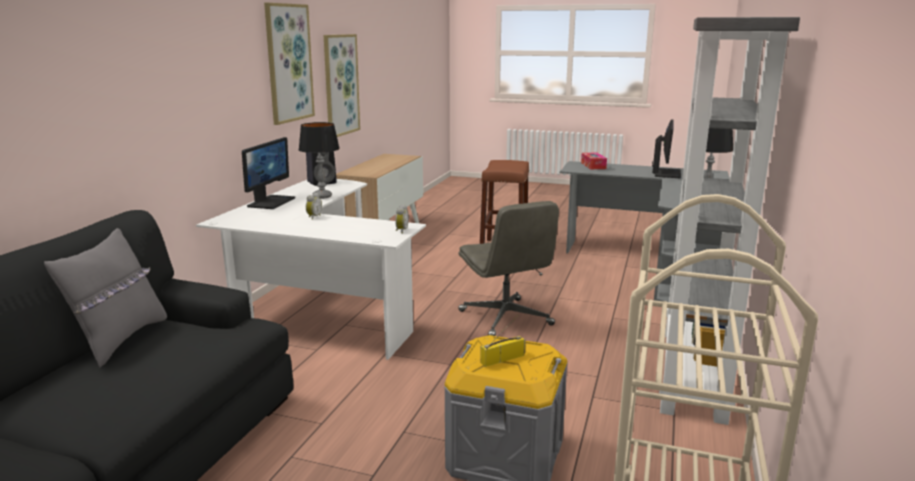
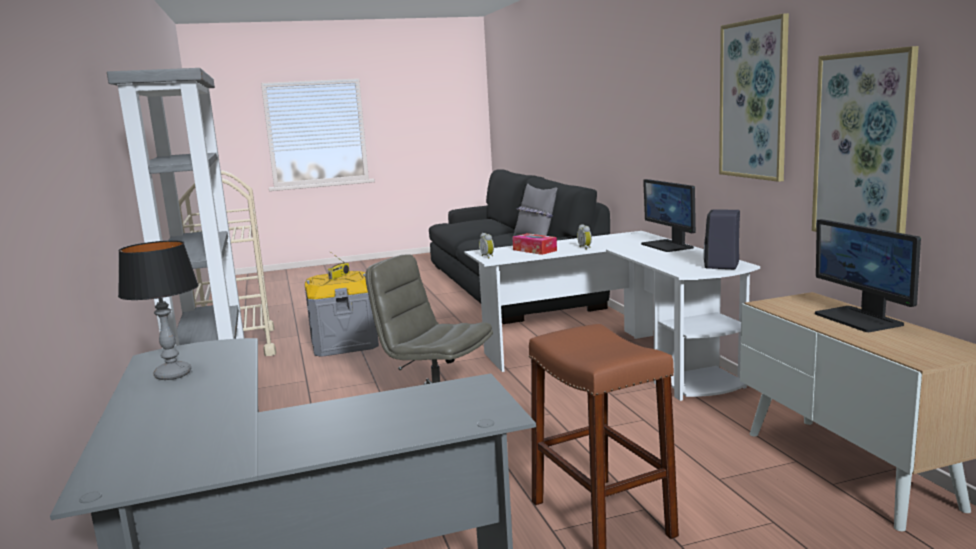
camera: 145 degrees right, 5 degrees down
table lamp [299,122,340,199] -> none
tissue box [581,153,607,169] -> tissue box moved to [512,233,557,255]
monitor [652,119,681,178] -> monitor moved to [815,219,921,332]

